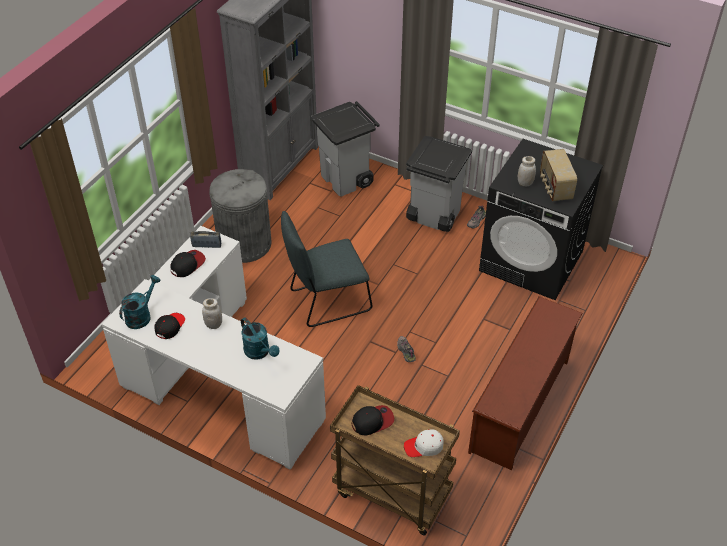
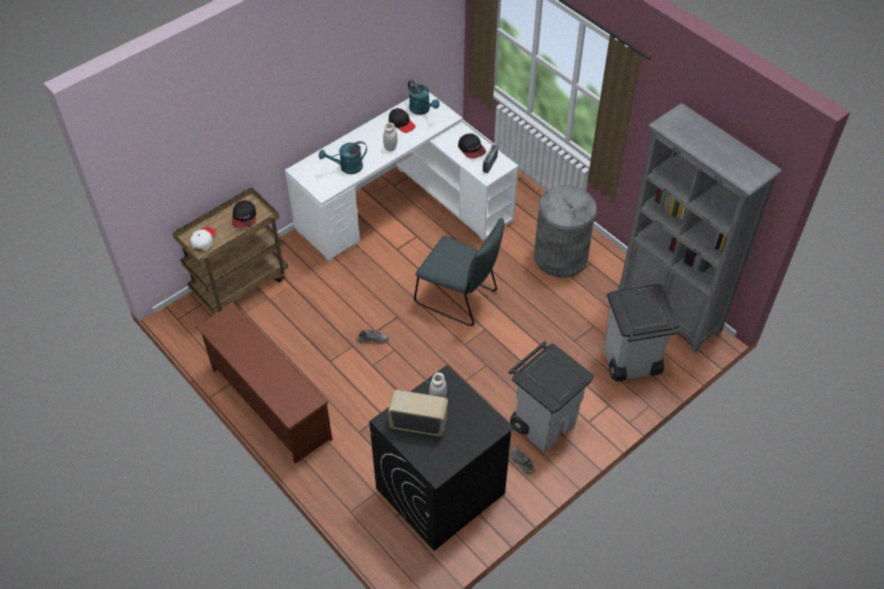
camera: 110 degrees right, 5 degrees up
grey chair [281,211,373,327] -> grey chair turned 120 degrees clockwise [414,218,505,326]

